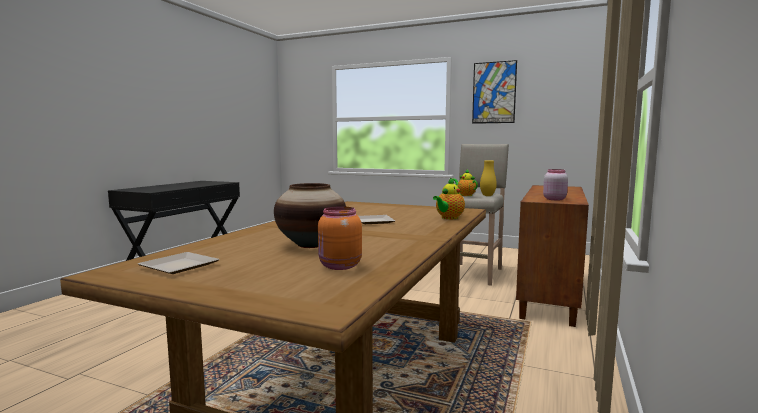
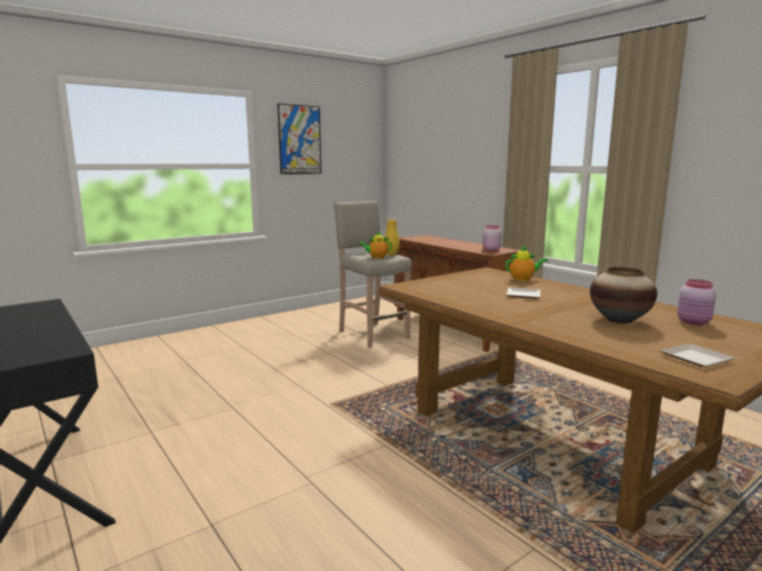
camera: 60 degrees left, 5 degrees up
orange jar [318,206,362,270] -> pink jar [677,279,716,325]
teapot [433,177,465,219] -> teapot turned 75 degrees counterclockwise [505,245,548,281]

